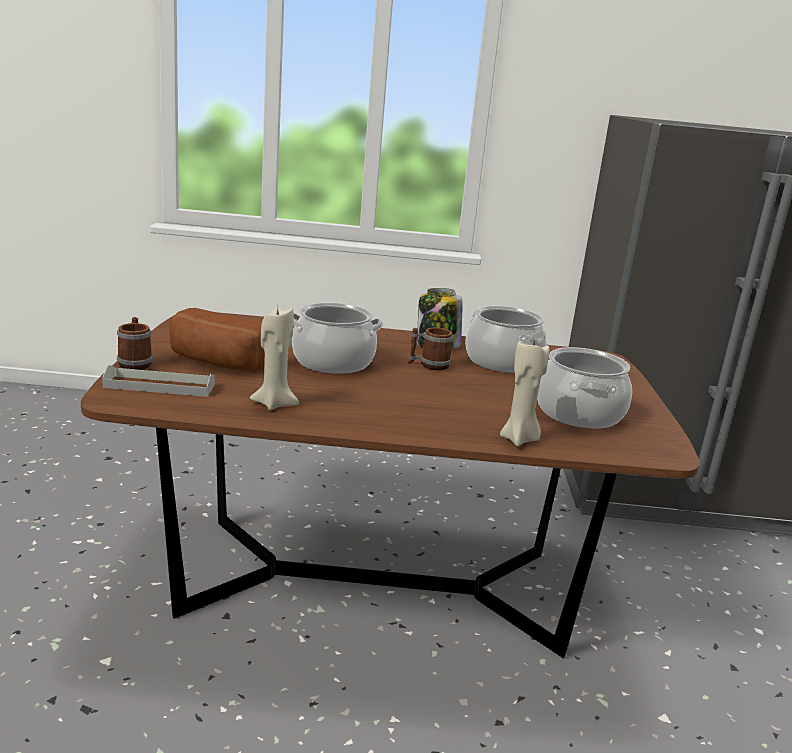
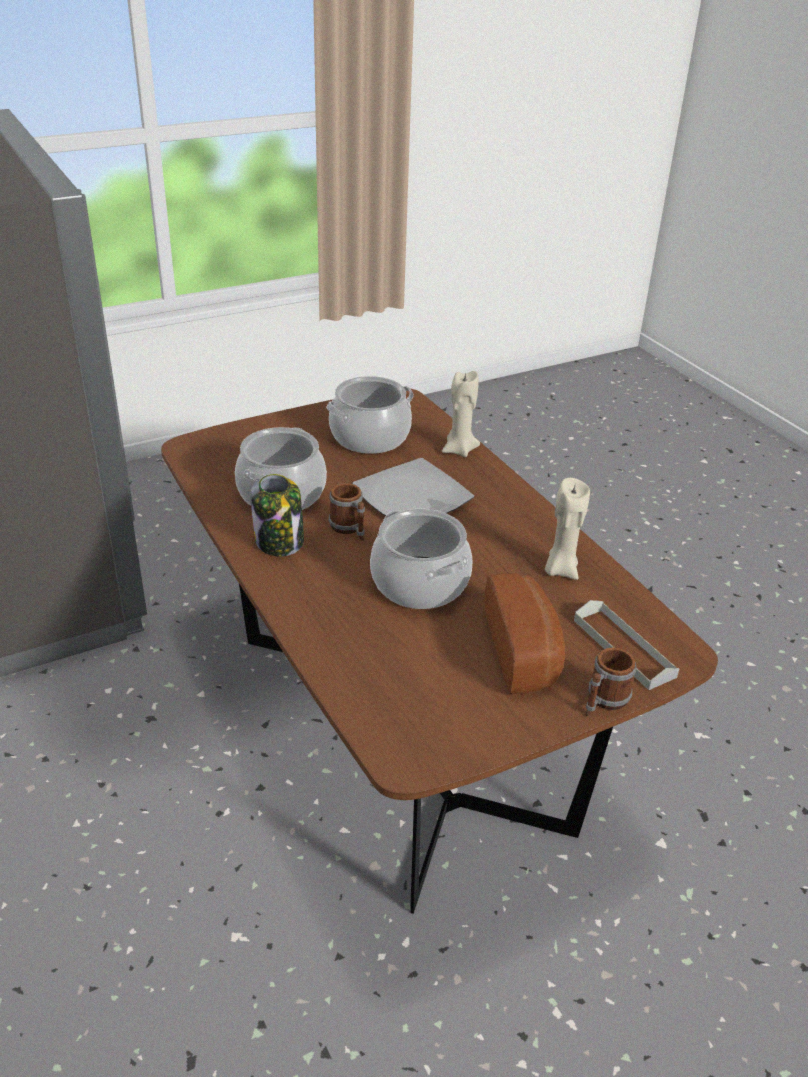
camera: 120 degrees left, 15 degrees up
none -> plate [353,458,474,516]

